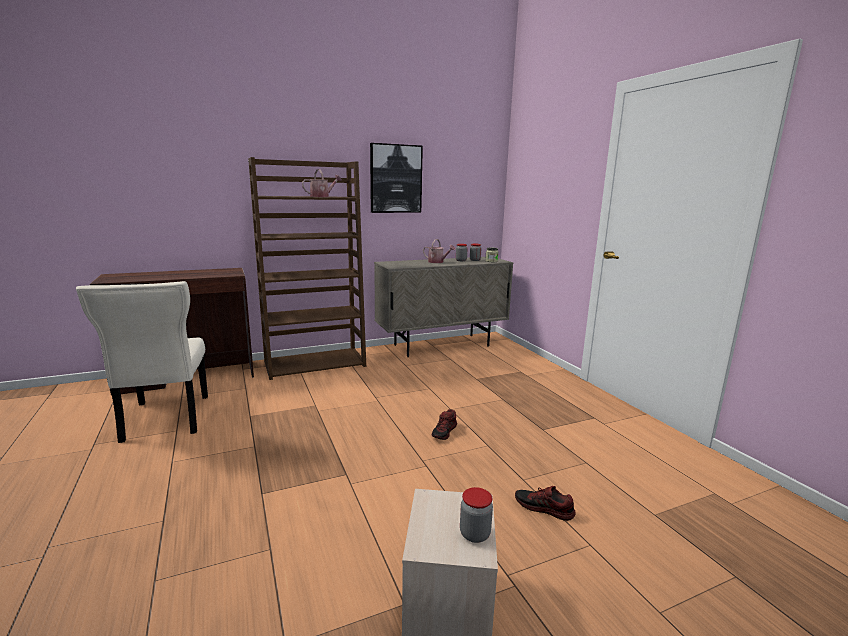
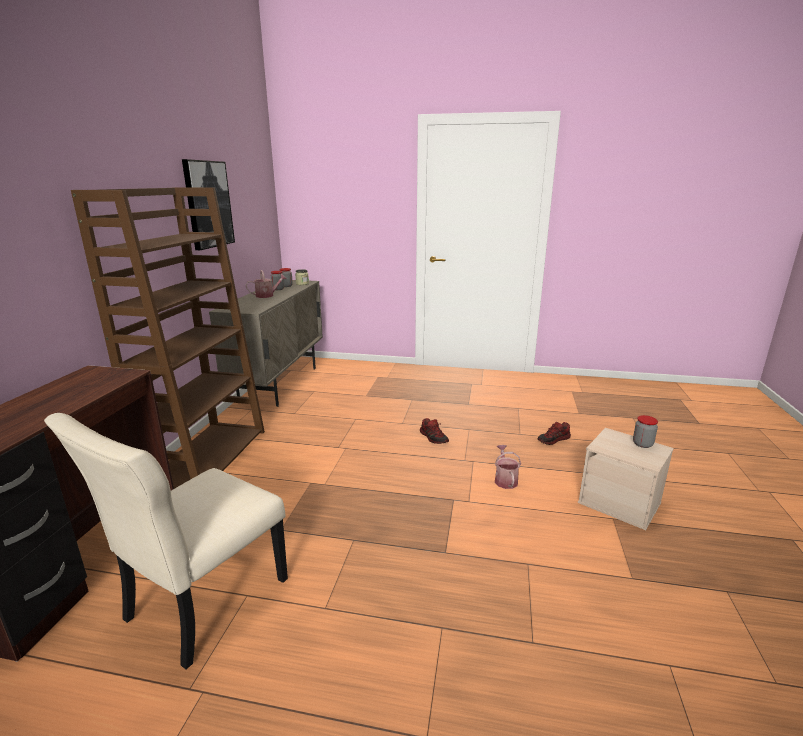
camera: 55 degrees left, 5 degrees up
beige chair [76,281,208,443] -> beige chair turned 105 degrees clockwise [44,413,288,670]
watering can [302,169,342,197] -> watering can moved to [495,445,521,489]

